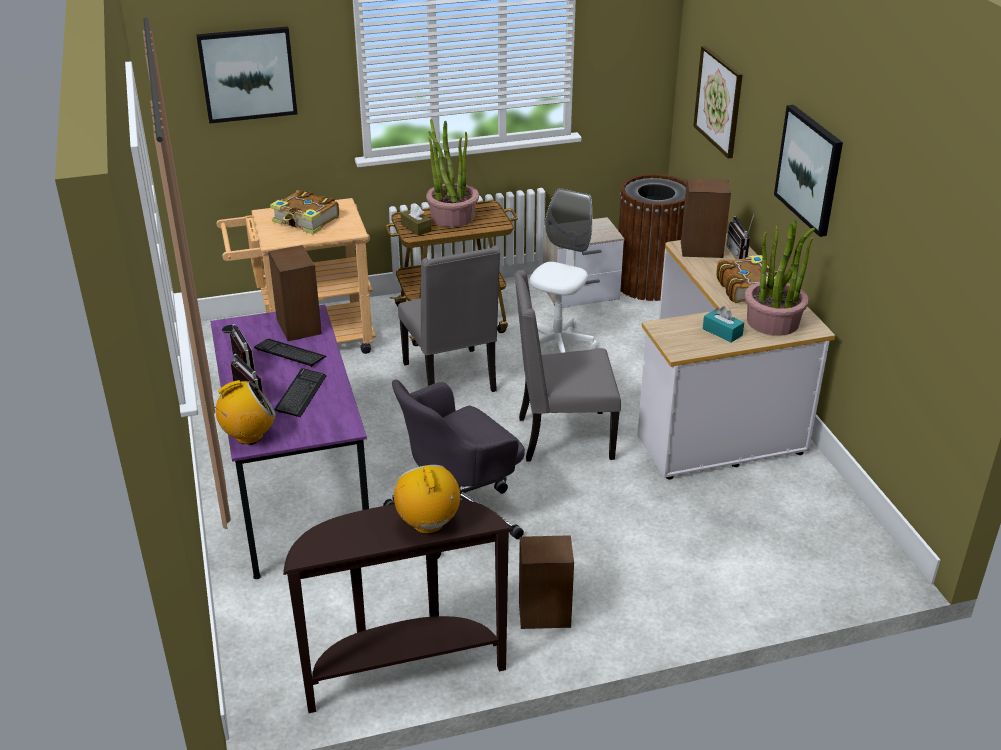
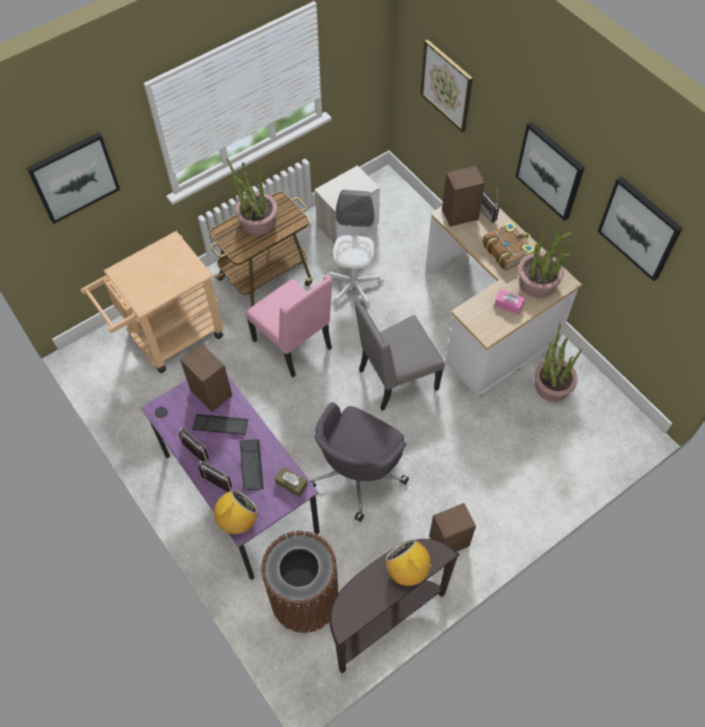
camera: 20 degrees left, 25 degrees up
book [270,190,339,234] -> none
grey chair [398,246,501,392] -> pink chair [245,275,333,377]
brown tissue box [400,204,431,236] -> brown tissue box moved to [275,467,308,497]
brown trash can [618,174,686,301] -> brown trash can moved to [261,531,338,633]
turquoise tissue box [703,306,744,342] -> pink tissue box [495,289,525,315]
none -> potted plant [535,324,581,402]
none -> picture [598,177,683,281]

